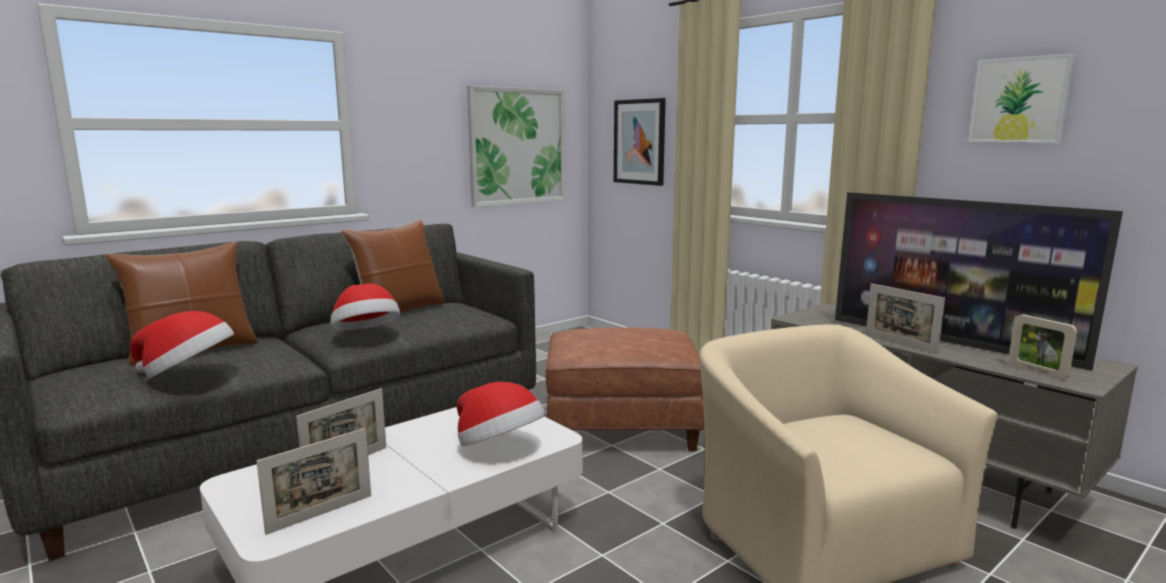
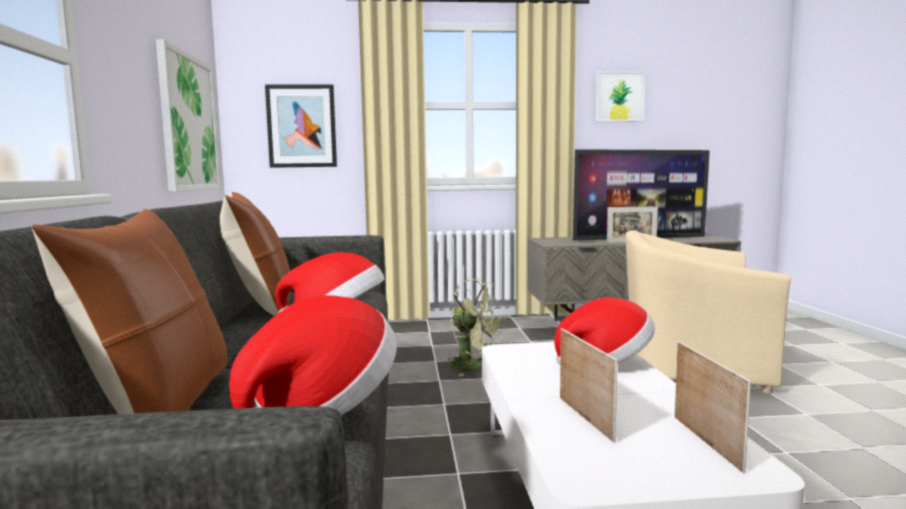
camera: 55 degrees left, 5 degrees down
brown ottoman [546,327,704,451] -> green fan [448,279,505,376]
picture frame [1008,314,1077,380] -> none

